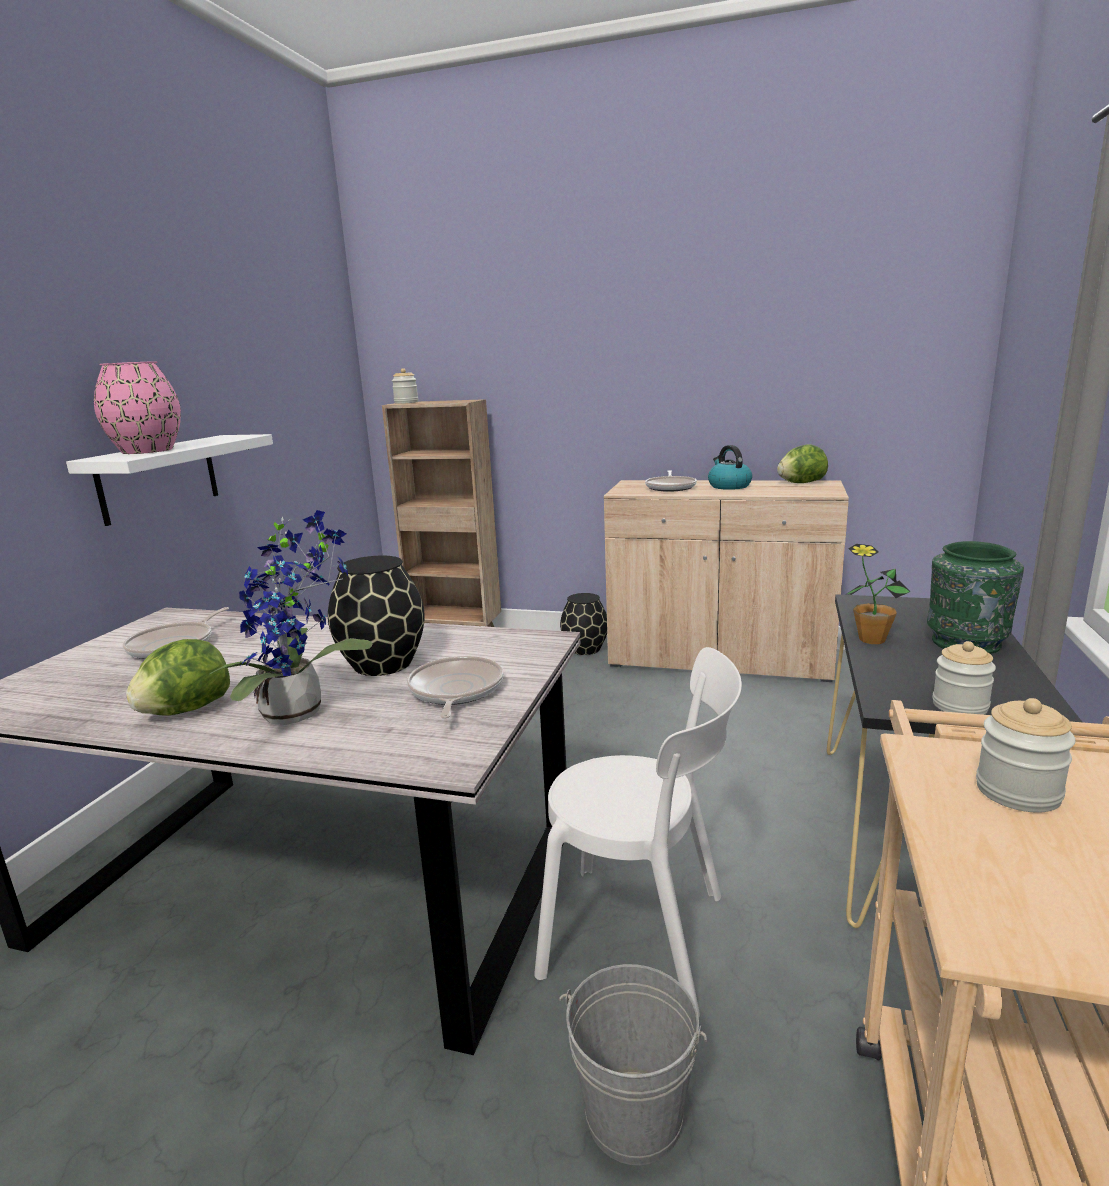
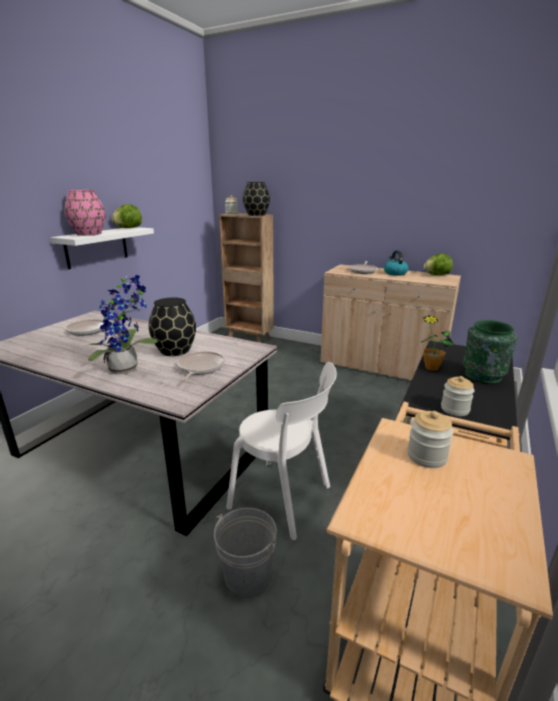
camera: 10 degrees right, 5 degrees up
lettuce [126,639,230,715] -> lettuce moved to [111,204,142,228]
black vase [560,593,607,655] -> black vase moved to [243,182,270,216]

